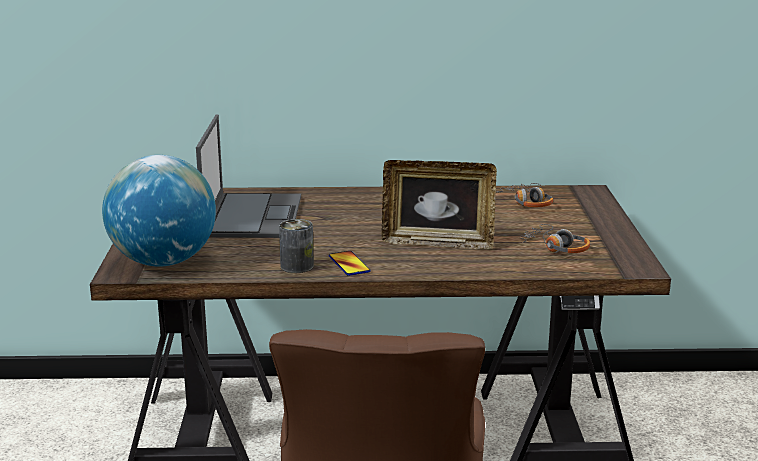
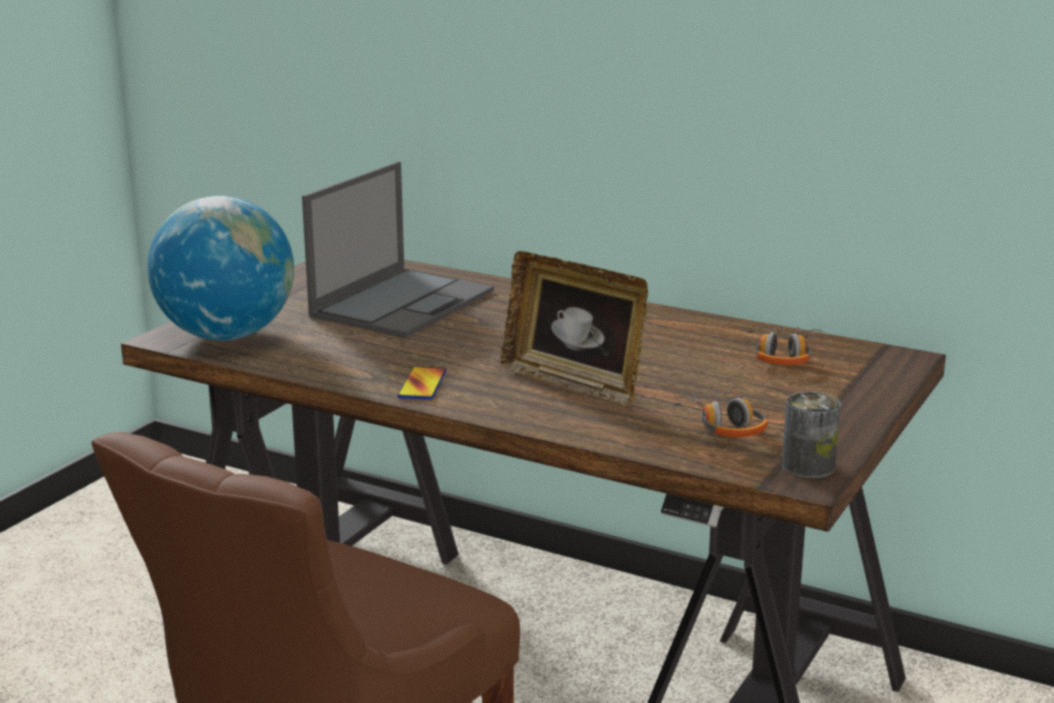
camera: 30 degrees right, 0 degrees up
can [279,219,314,273] -> can moved to [782,392,841,479]

